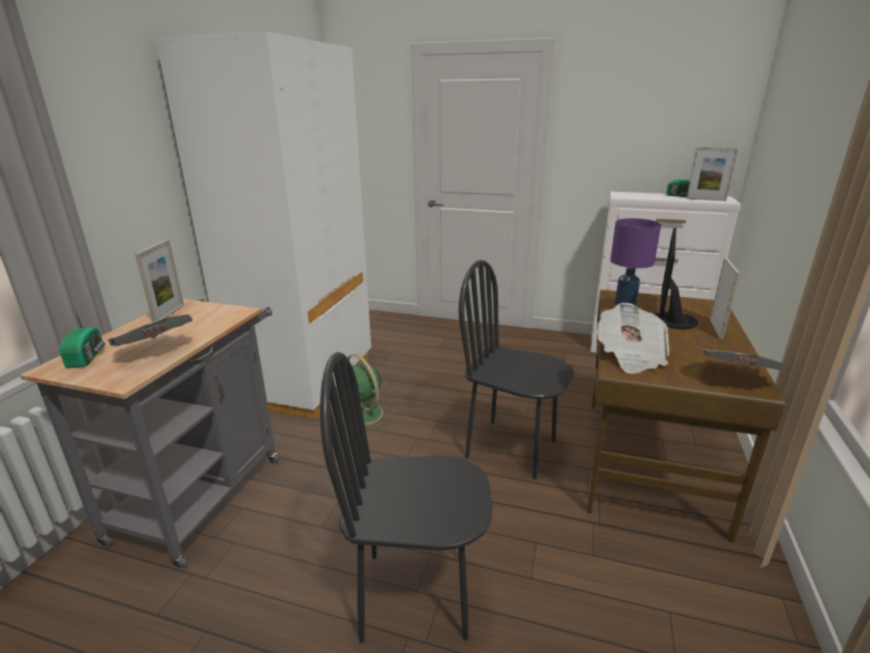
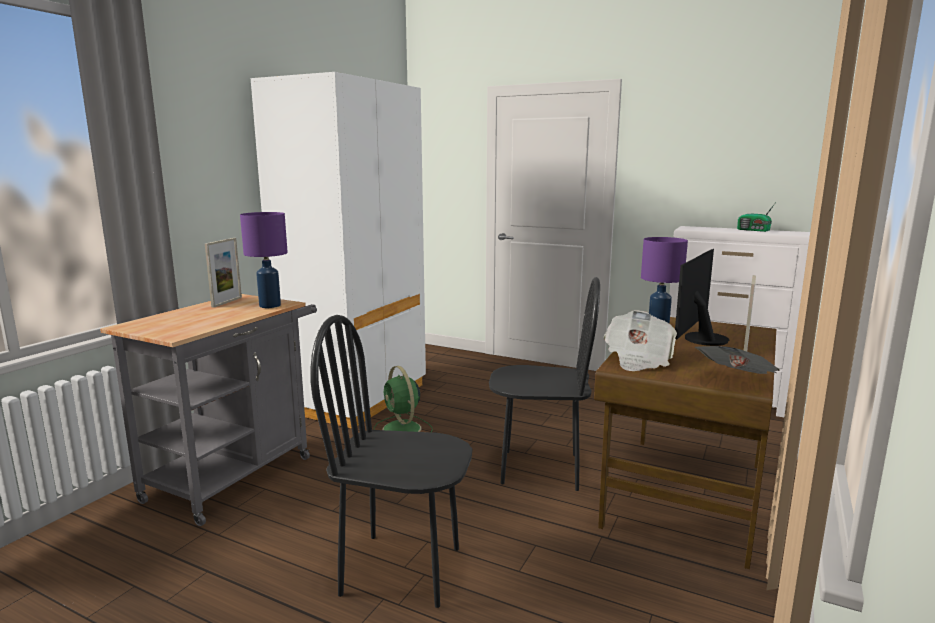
camera: 10 degrees right, 10 degrees down
radio [60,303,105,368] -> none
newspaper [108,315,193,347] -> none
black chair [459,260,574,479] -> black chair turned 150 degrees clockwise [489,277,600,491]
picture frame [687,147,738,201] -> none
none -> purple table lamp [240,212,288,308]

